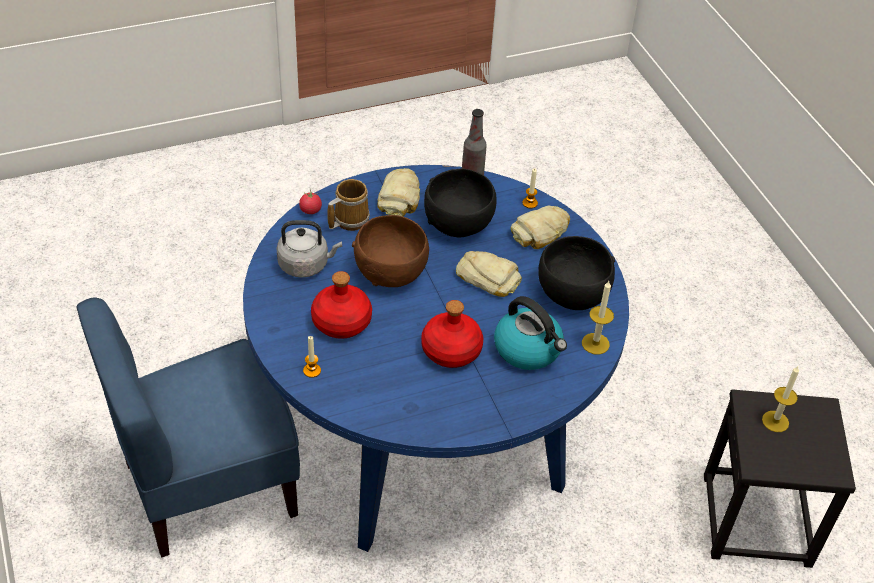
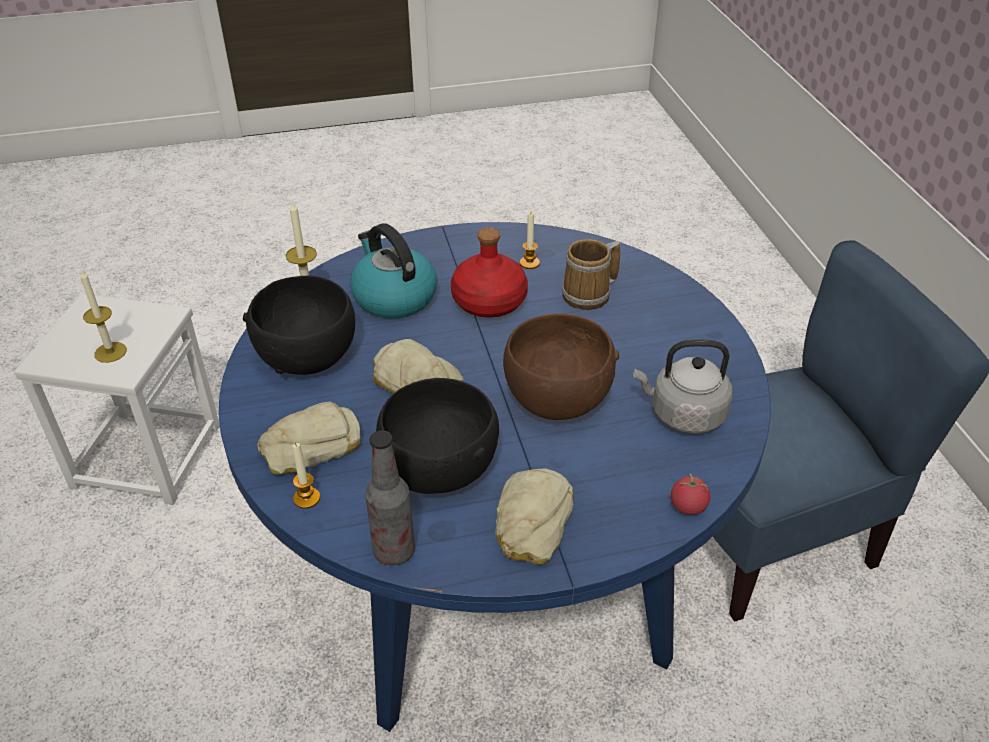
camera: 170 degrees left, 5 degrees down
candle [303,336,321,378] -> candle moved to [520,212,540,269]
red bottle [311,271,372,339] -> none
mug [327,179,370,231] -> mug moved to [562,239,620,310]
black stool [704,389,856,568] -> white stool [14,294,220,505]

